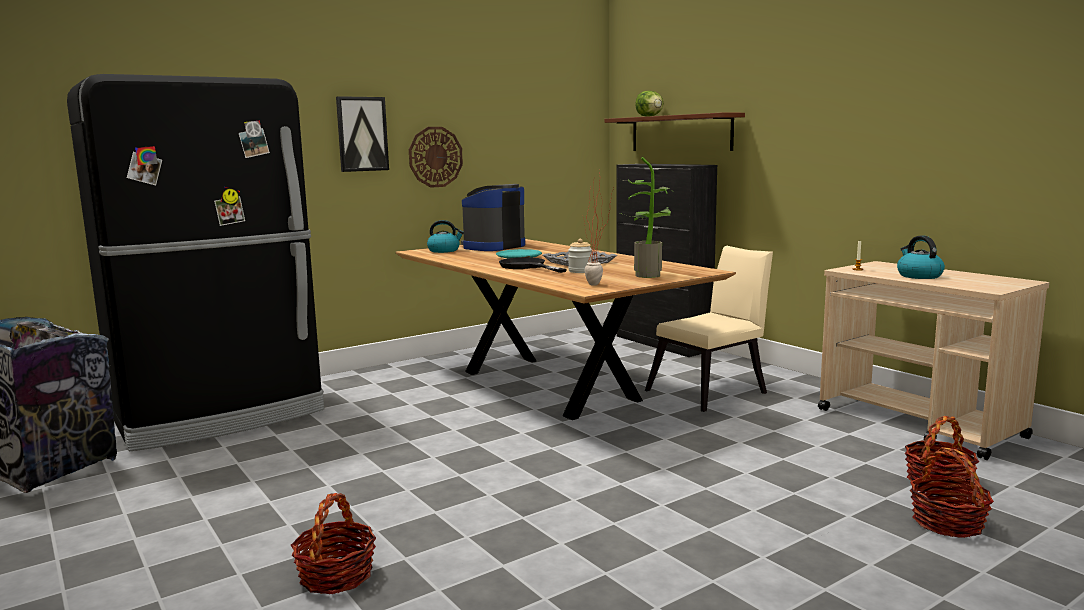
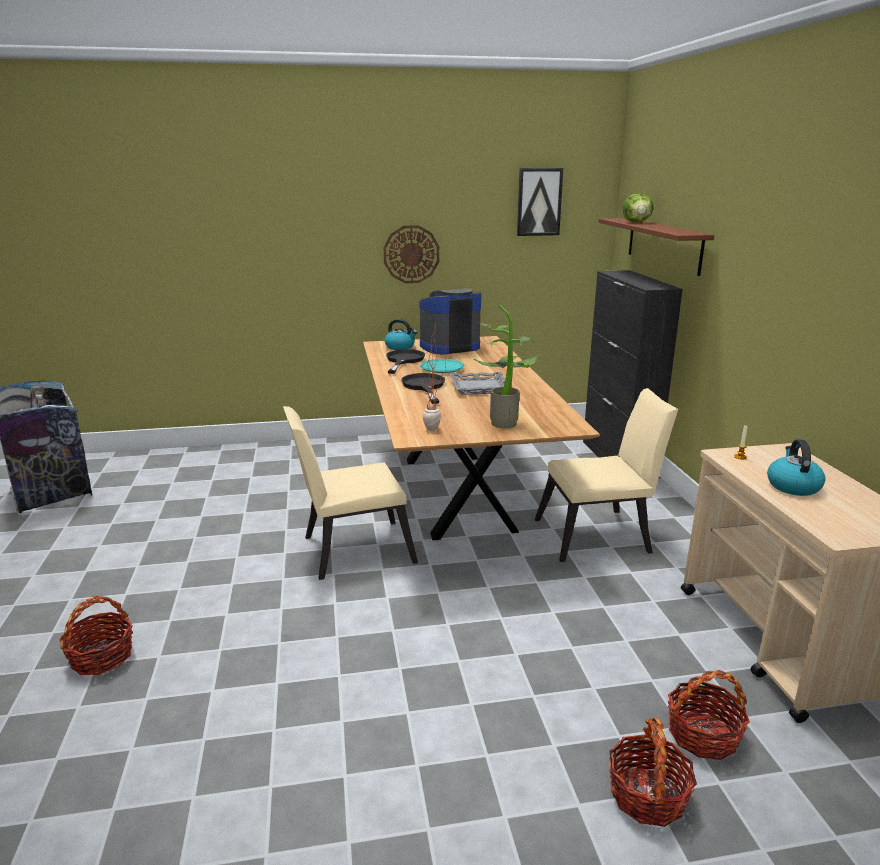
camera: 25 degrees right, 10 degrees up
black fridge [67,74,324,451] -> none
picture [336,96,389,172] -> picture moved to [517,168,563,236]
jar [568,239,593,273] -> none
none -> beige chair [283,406,418,580]
none -> black frying pan [386,349,425,374]

